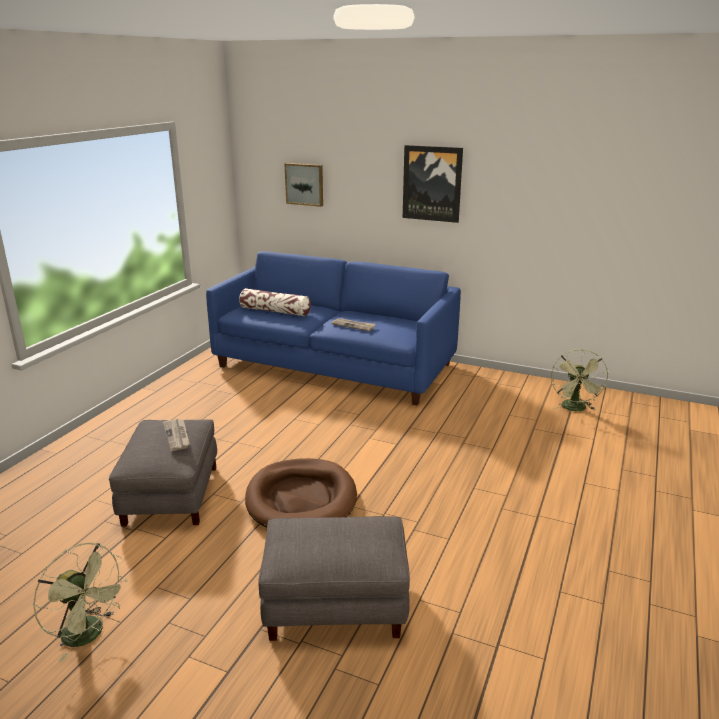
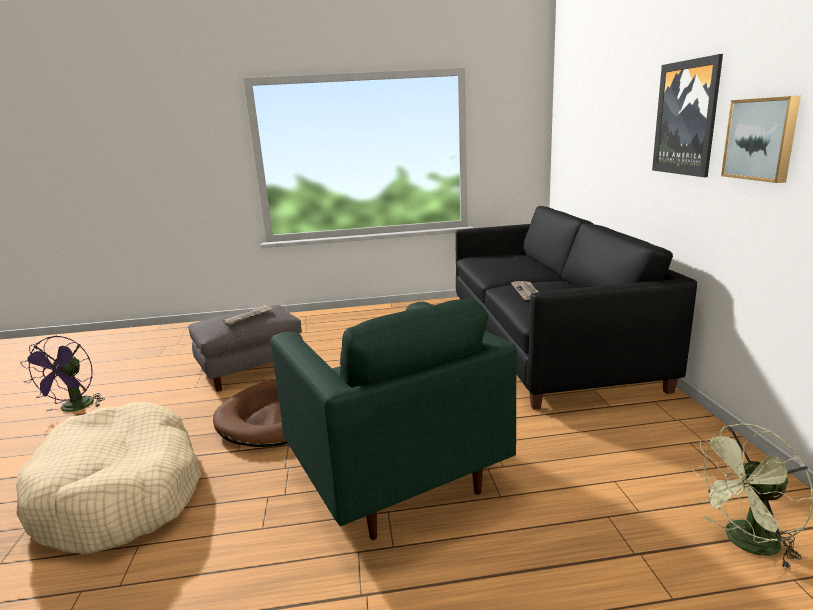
camera: 60 degrees right, 5 degrees down
green fan [33,542,128,662] -> purple fan [20,336,105,412]
blue sofa [206,251,461,405] -> black sofa [455,206,697,410]
pillow [239,288,311,316] -> none
grey ottoman [258,516,410,641] -> beige dog bed [16,402,201,554]
picture [284,163,323,207] -> picture moved to [721,96,801,183]
none -> green armchair [271,299,517,540]

